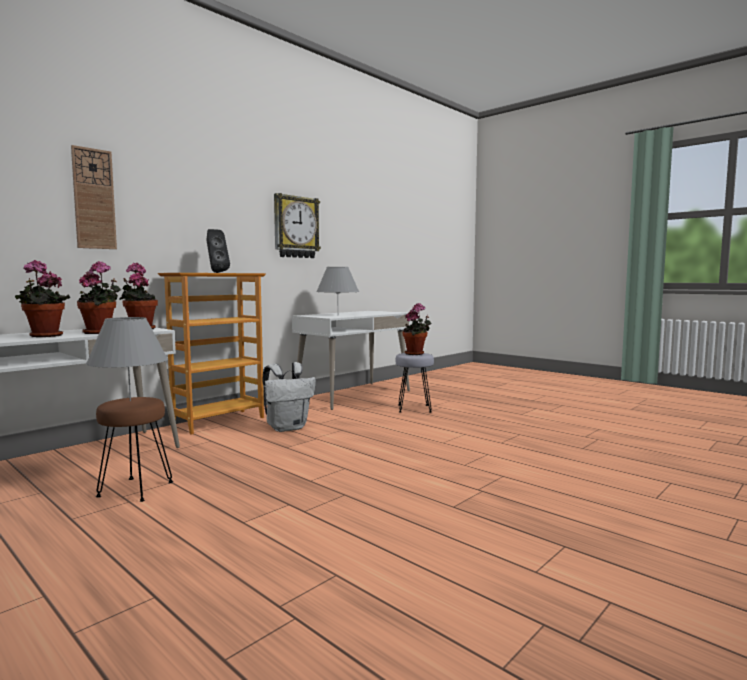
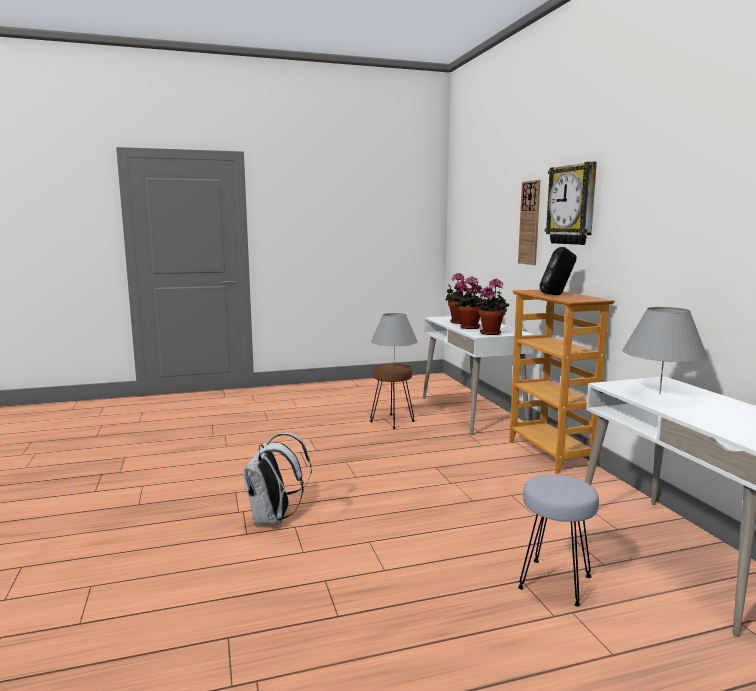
camera: 120 degrees right, 5 degrees up
white backpack [263,362,316,432] -> white backpack moved to [243,432,312,525]
wall clock [274,193,321,258] -> wall clock moved to [545,162,597,245]
potted plant [403,303,432,355] -> none

